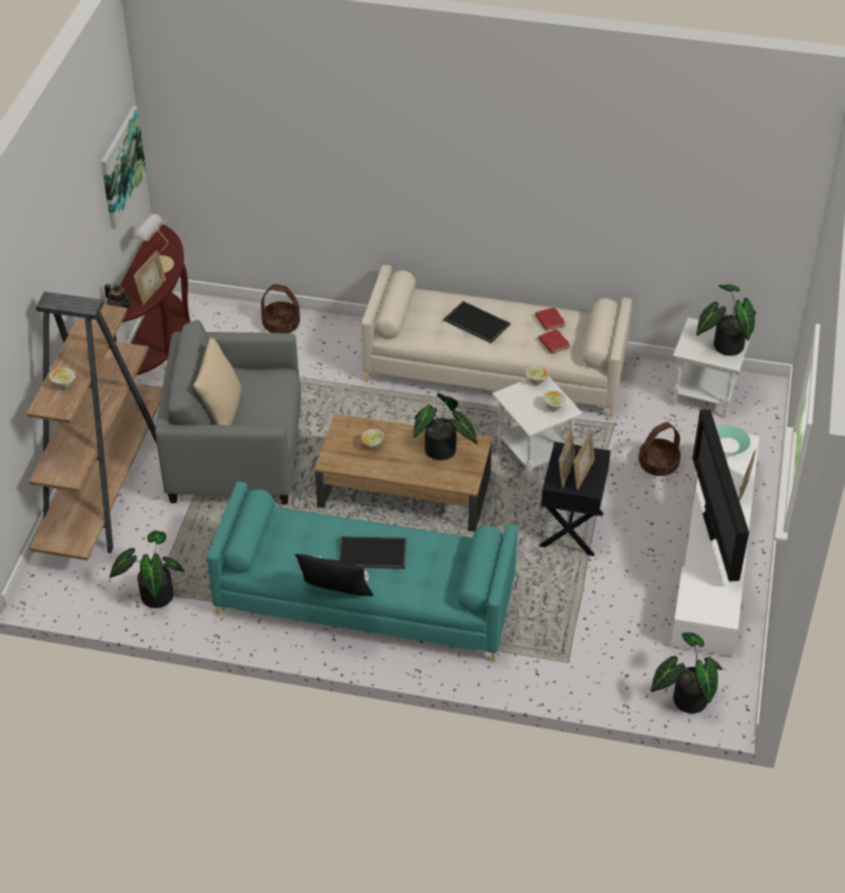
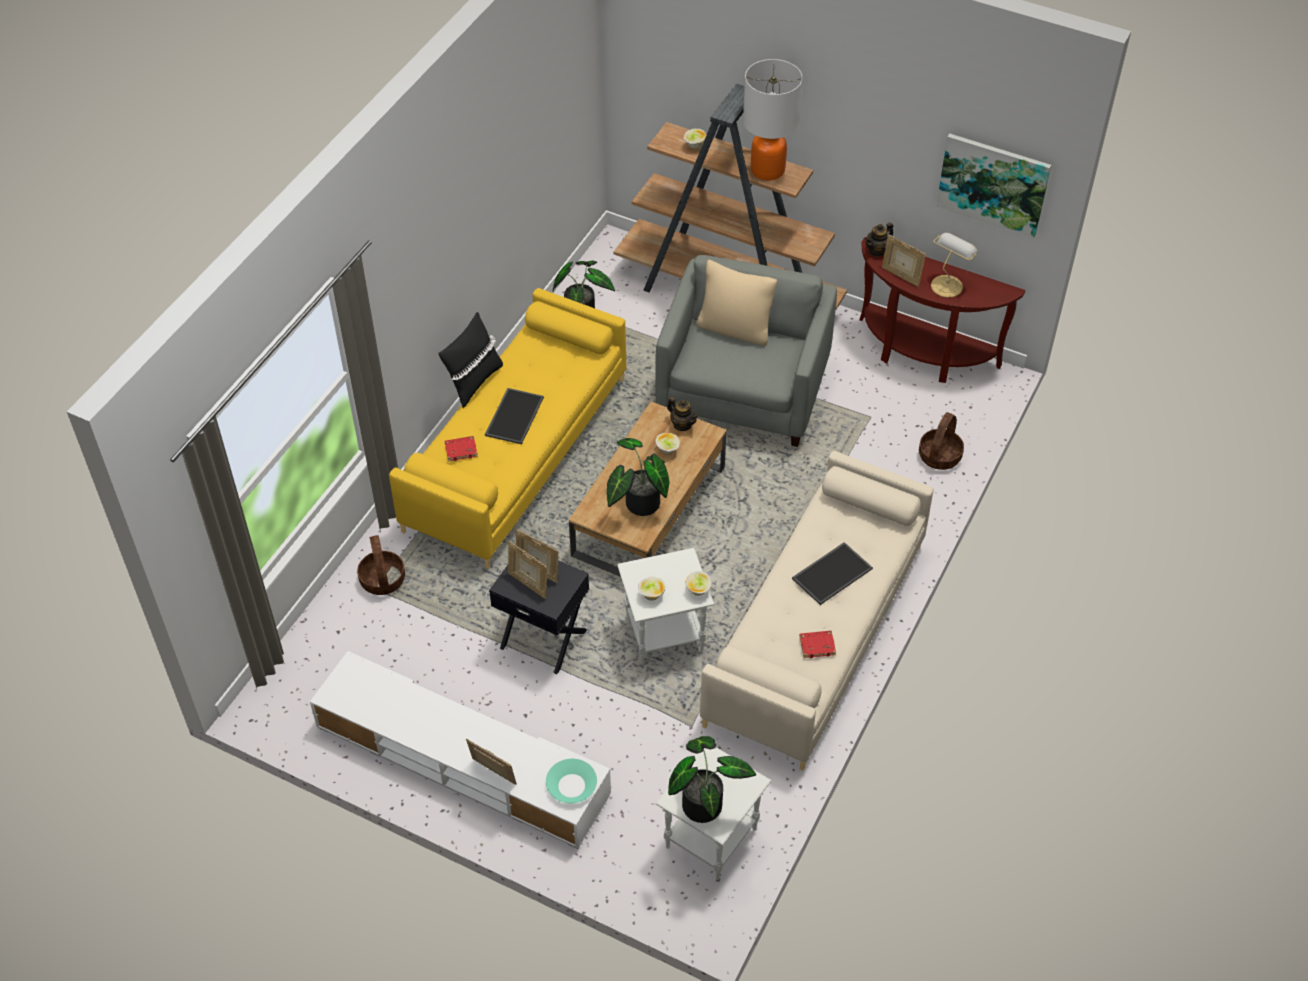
camera: 105 degrees right, 5 degrees up
turquoise sofa [207,481,518,662] -> yellow sofa [389,288,626,569]
red book [538,329,570,354] -> red book moved to [445,436,478,462]
basket [638,422,681,476] -> basket moved to [357,535,405,595]
potted plant [651,633,723,714] -> none
television [692,409,749,582] -> none
none -> teapot [667,397,698,431]
none -> table lamp [743,59,803,180]

